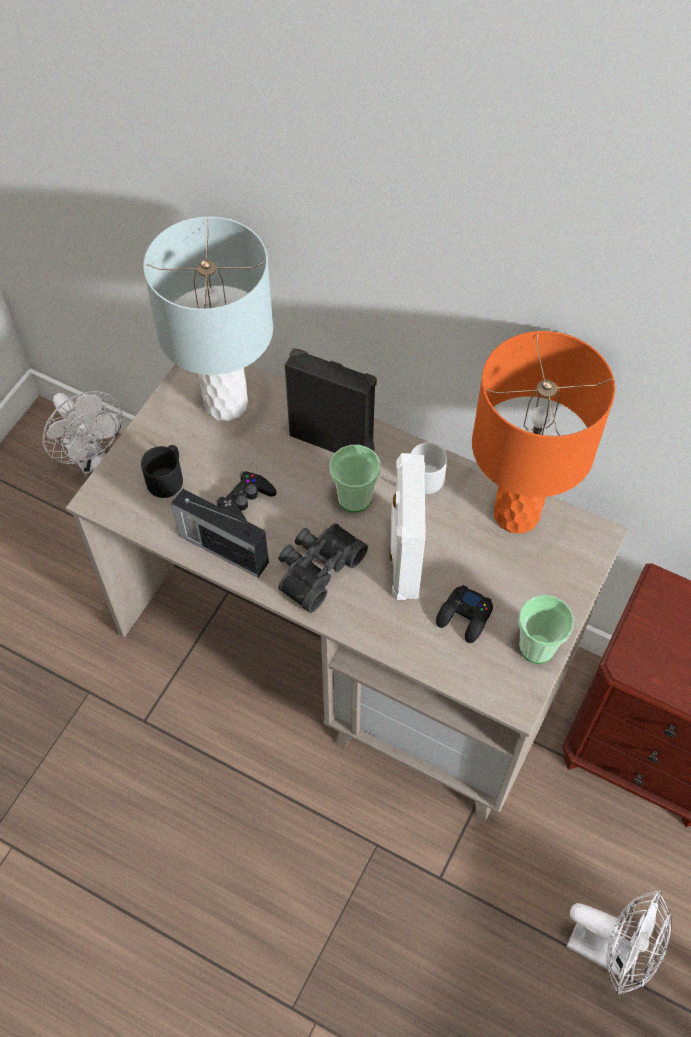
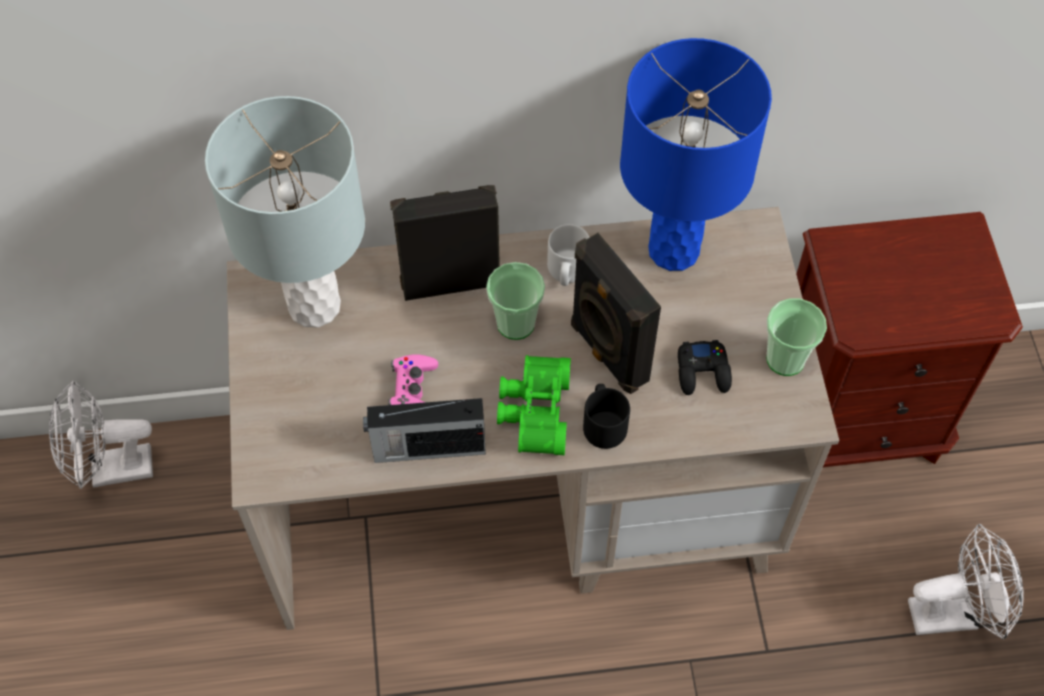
camera: 35 degrees left, 0 degrees up
white fan [43,391,122,475] -> white fan turned 150 degrees clockwise [49,380,153,489]
black mug [141,445,183,498] -> black mug moved to [583,384,630,449]
black game controller [216,471,276,521] -> pink game controller [388,354,438,405]
black binoculars [278,523,368,613] -> green binoculars [497,355,571,455]
white speaker [389,453,426,600] -> black speaker [571,233,661,394]
orange table lamp [472,331,615,534] -> blue table lamp [620,38,772,271]

